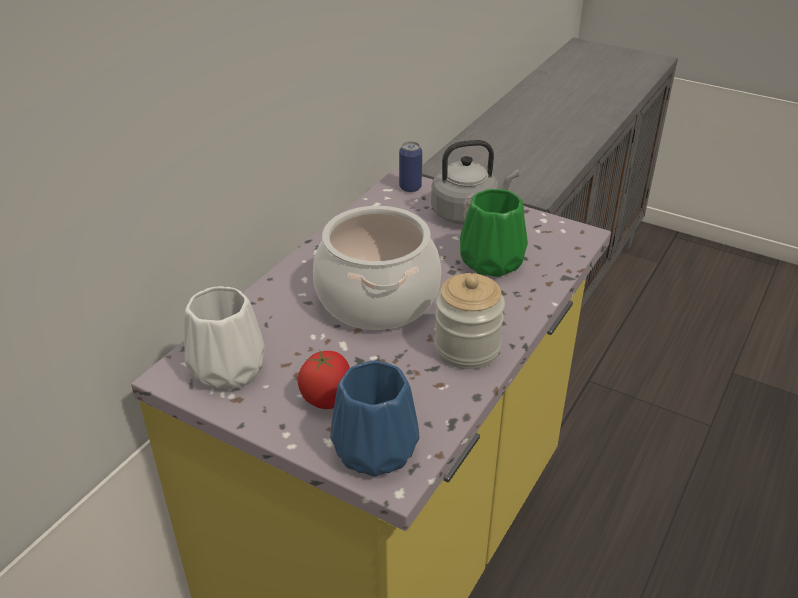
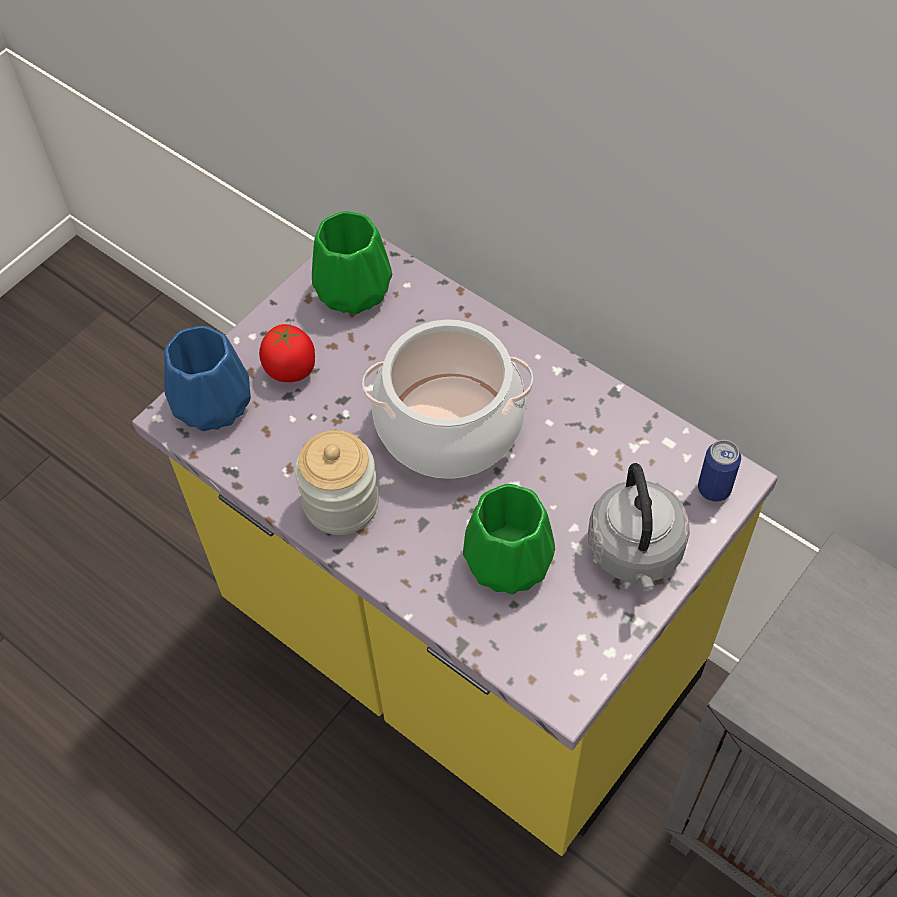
camera: 100 degrees right, 20 degrees up
white vase [184,286,265,389] -> green vase [312,211,392,314]

